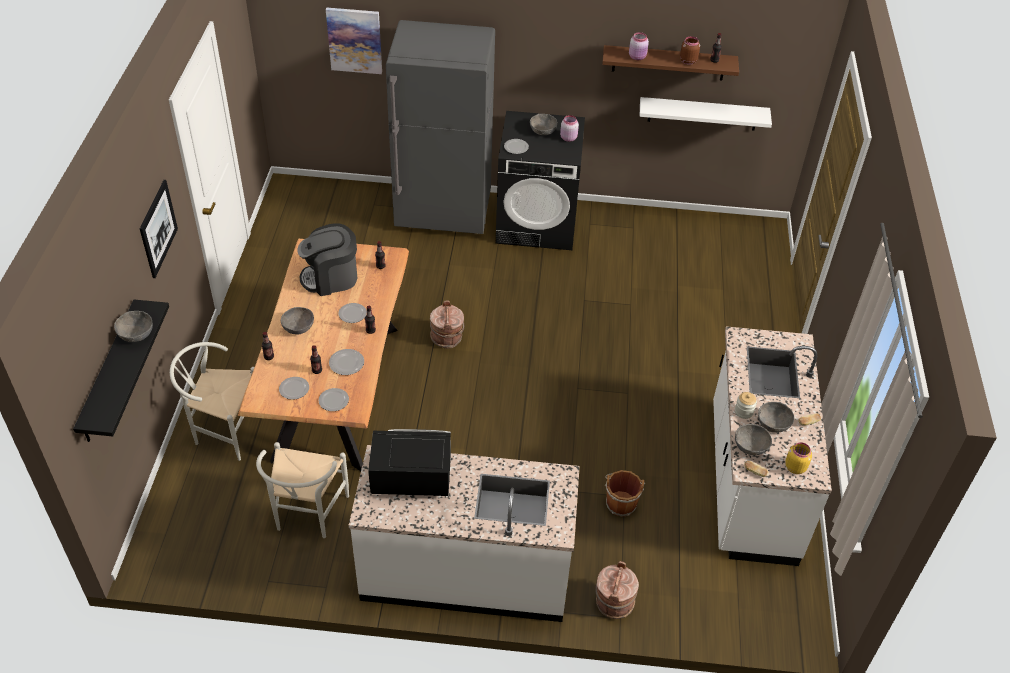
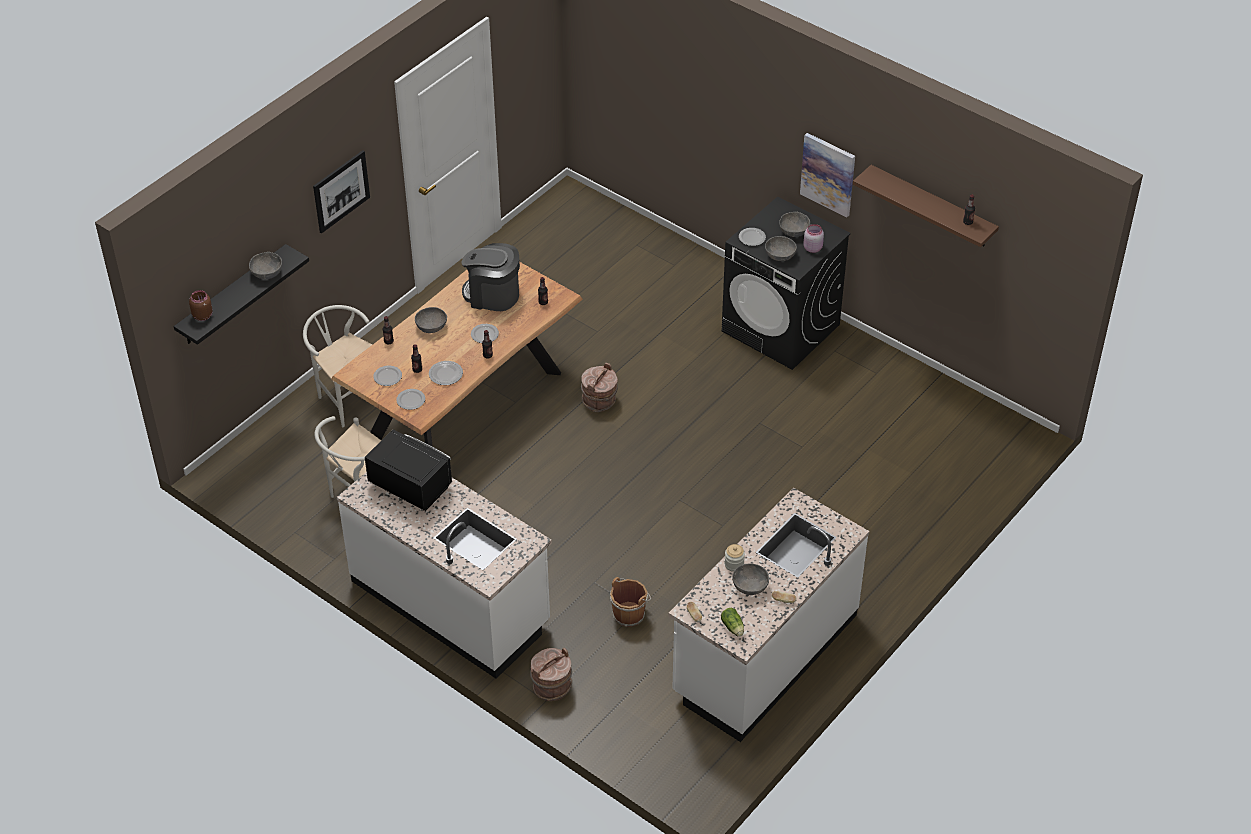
camera: 35 degrees right, 0 degrees up
picture [326,7,382,74] -> picture moved to [800,133,855,218]
grey fridge [386,20,495,234] -> none
pink jar [629,32,649,60] -> none
white shelf [640,97,772,130] -> none
brown jar [680,36,700,65] -> brown jar moved to [189,290,213,321]
grey bowl [735,424,772,455] -> grey bowl moved to [765,236,797,261]
yellow jar [785,442,812,474] -> lettuce [721,608,744,637]

